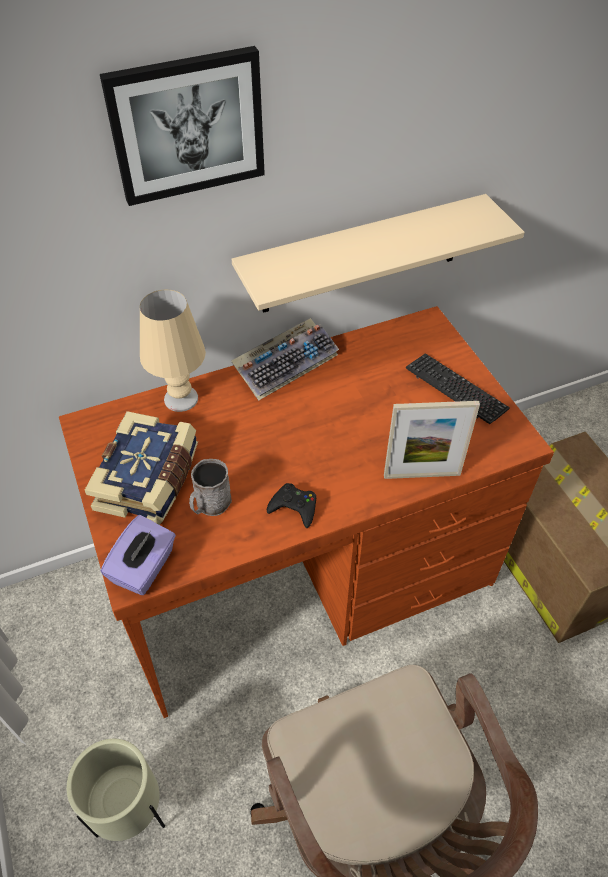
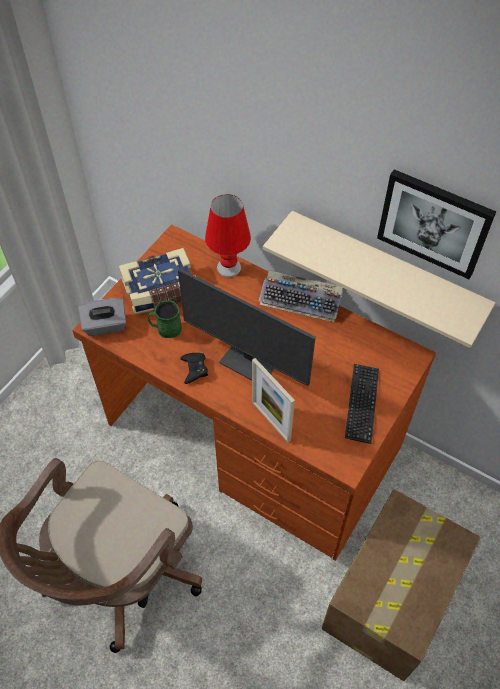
camera: 55 degrees right, 5 degrees up
beige planter [67,739,165,841] -> none
picture [100,46,265,206] -> picture moved to [377,169,496,279]
purple tissue box [101,515,176,595] -> grey tissue box [78,298,126,336]
beige table lamp [140,290,206,412] -> red table lamp [205,194,251,277]
grey mug [189,459,232,516] -> green mug [148,301,182,338]
none -> monitor [178,268,316,386]

